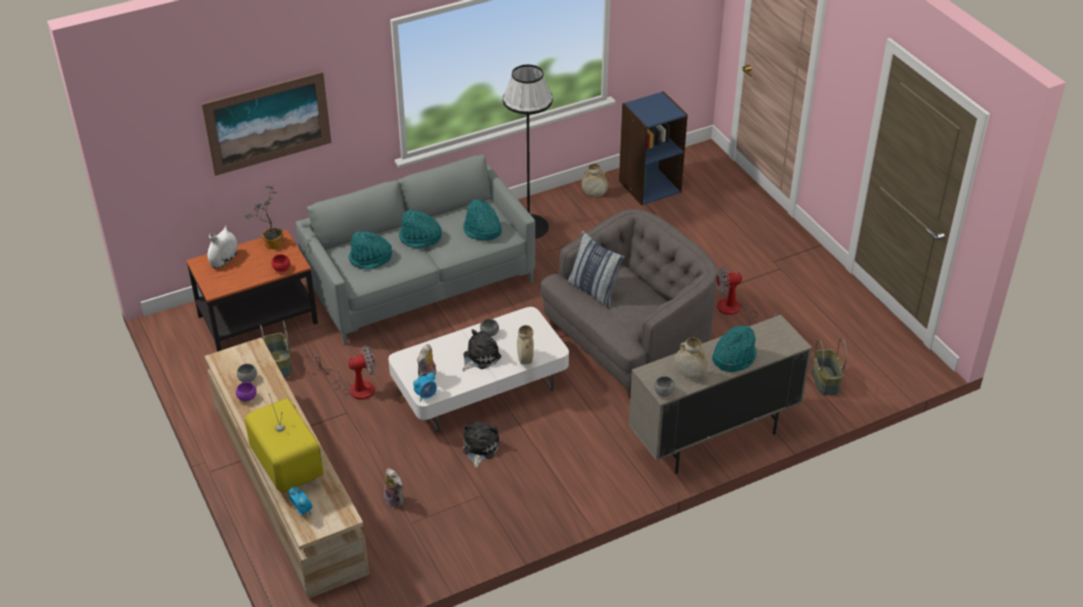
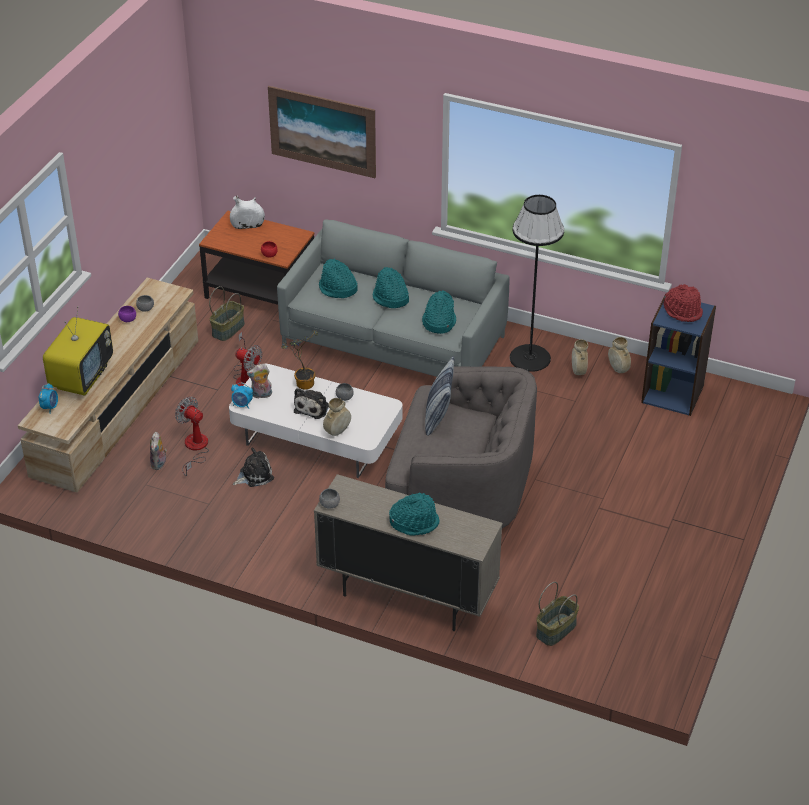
camera: 50 degrees right, 0 degrees up
potted plant [244,186,283,249] -> potted plant moved to [281,330,319,390]
plush toy [463,329,501,371] -> plush toy turned 105 degrees clockwise [294,388,329,419]
beige vase [674,337,708,379] -> beige vase moved to [572,339,588,375]
fan [716,266,776,325] -> fan moved to [175,397,209,476]
none -> red hat [664,284,703,322]

